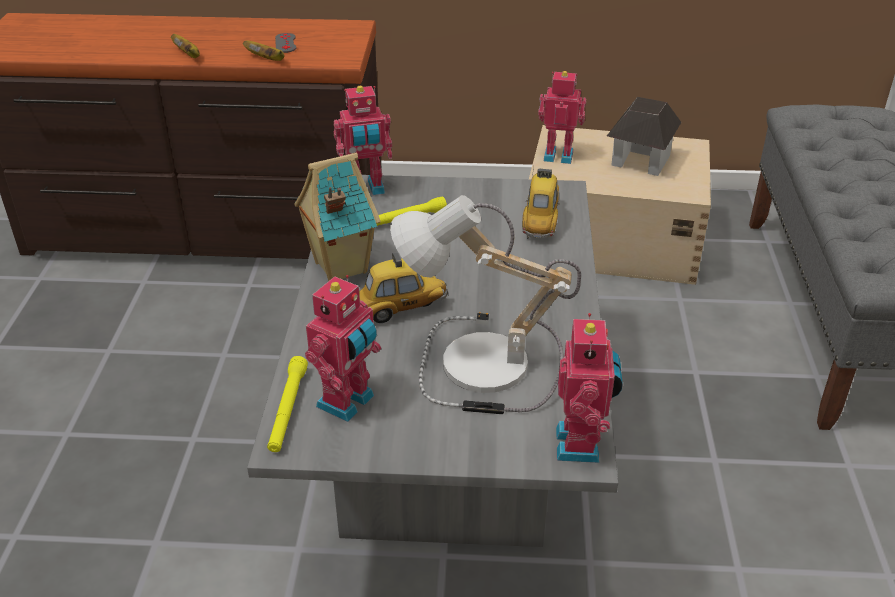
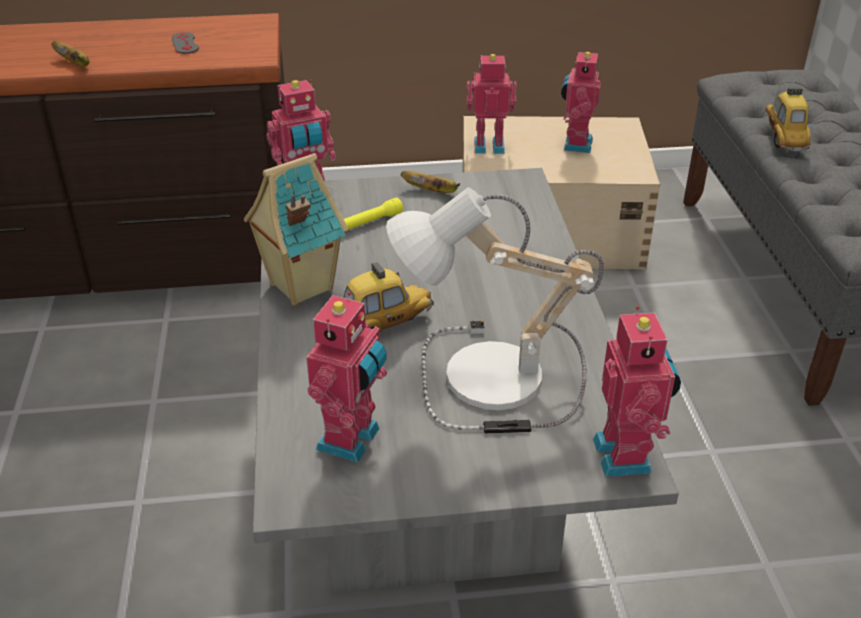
camera: 10 degrees left, 0 degrees up
banana [243,41,285,61] -> banana moved to [401,171,460,193]
yellow flashlight [267,356,308,452] -> none
toy car [522,166,560,239] -> toy car moved to [766,85,811,153]
toy house [607,97,681,176] -> toy robot [561,48,601,153]

